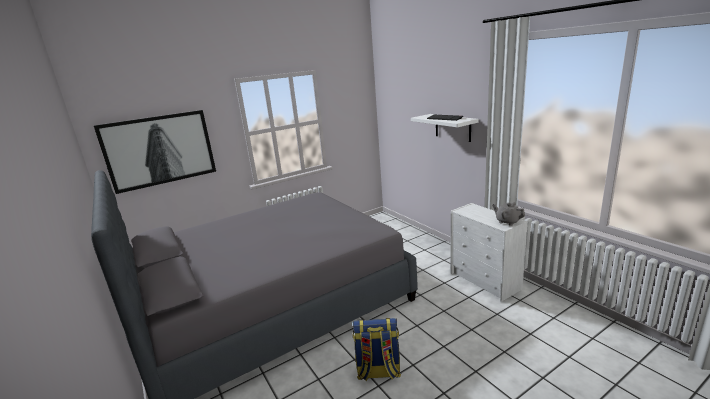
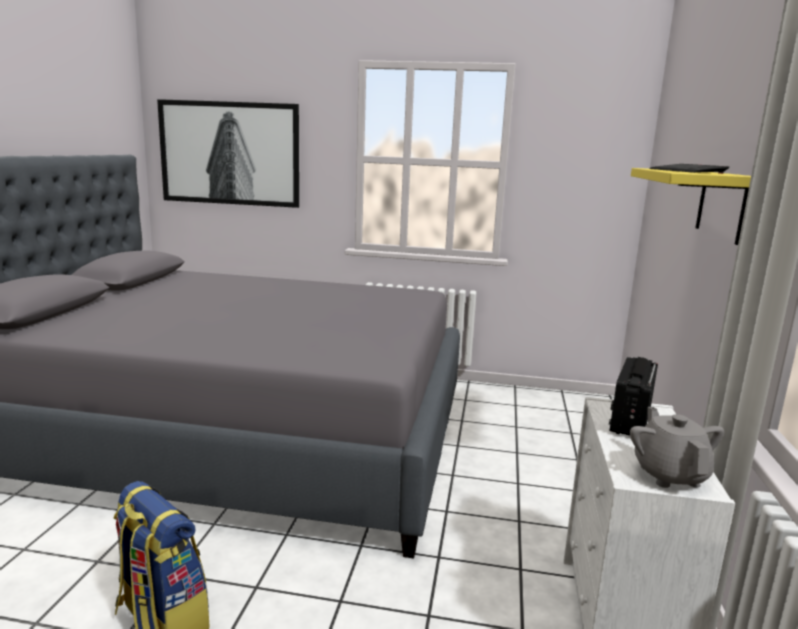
camera: 40 degrees right, 5 degrees down
white shelf [411,114,478,142] -> yellow shelf [631,168,751,245]
none -> radio [609,357,658,436]

